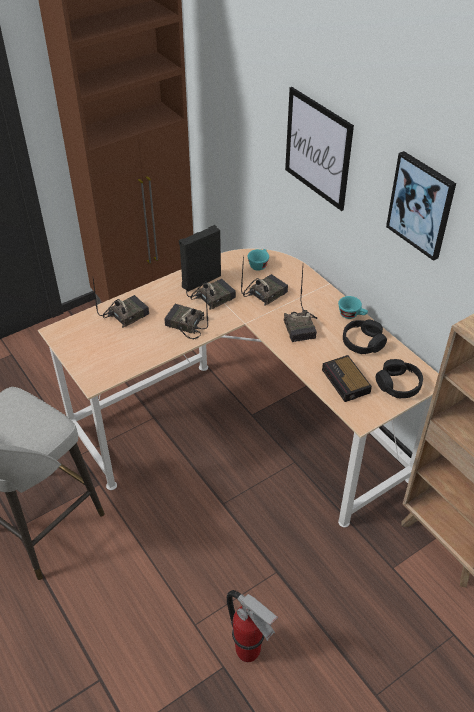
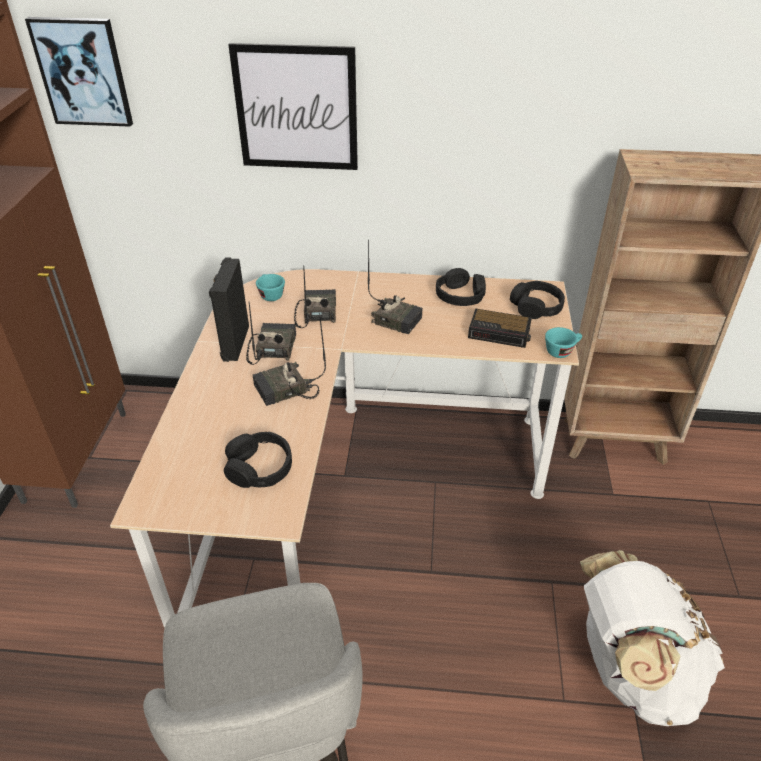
camera: 50 degrees left, 5 degrees down
radio [93,279,149,328] -> none
fire extinguisher [227,590,278,662] -> white backpack [580,550,725,726]
turquoise cup [338,296,368,319] -> turquoise cup moved to [545,327,582,358]
picture [386,151,456,261] -> picture moved to [25,17,133,127]
none -> black headphones [224,432,292,488]

